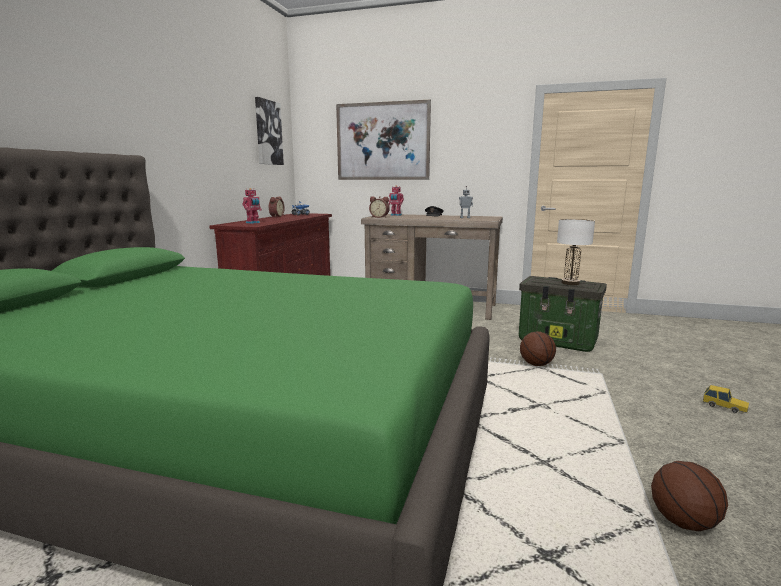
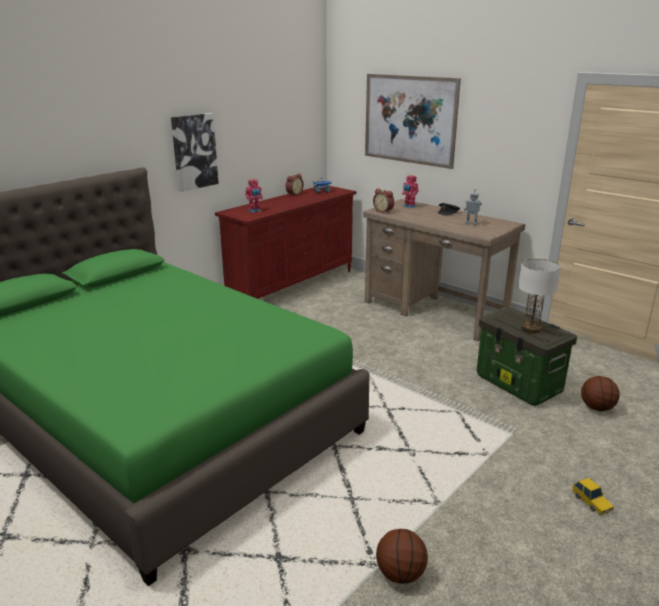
camera: 25 degrees right, 10 degrees up
picture [255,97,284,165] -> picture moved to [171,113,219,192]
basketball [520,331,556,366] -> basketball moved to [581,376,620,411]

